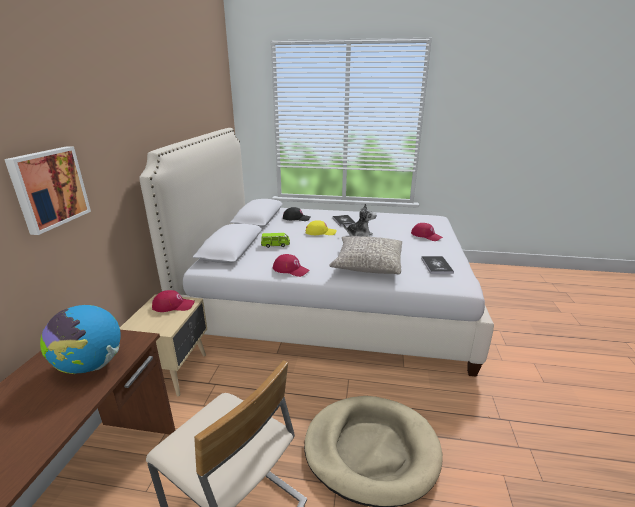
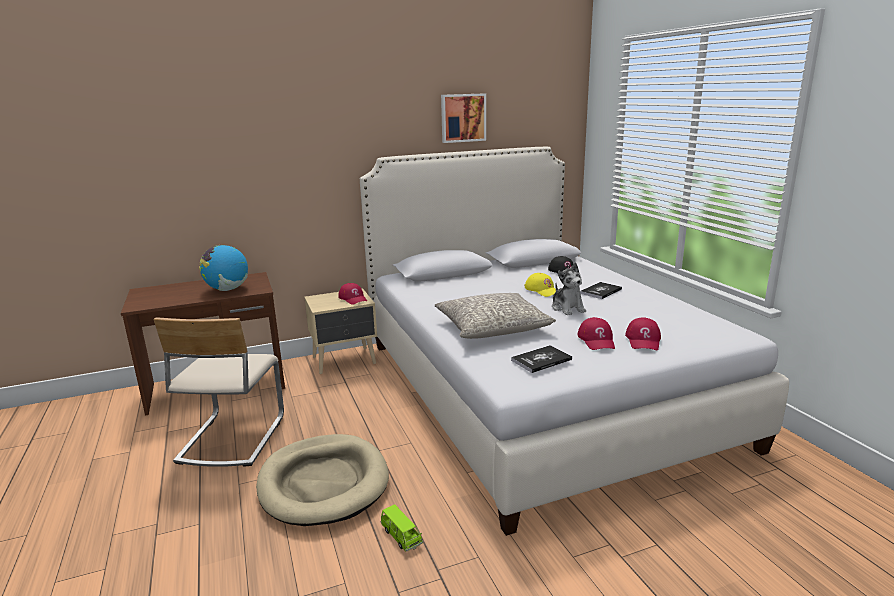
camera: 60 degrees right, 5 degrees down
picture [4,146,91,235] -> picture moved to [441,93,486,143]
green toy car [261,233,290,248] -> green toy car moved to [380,504,423,551]
red cap [273,254,310,277] -> red cap moved to [577,317,615,350]

